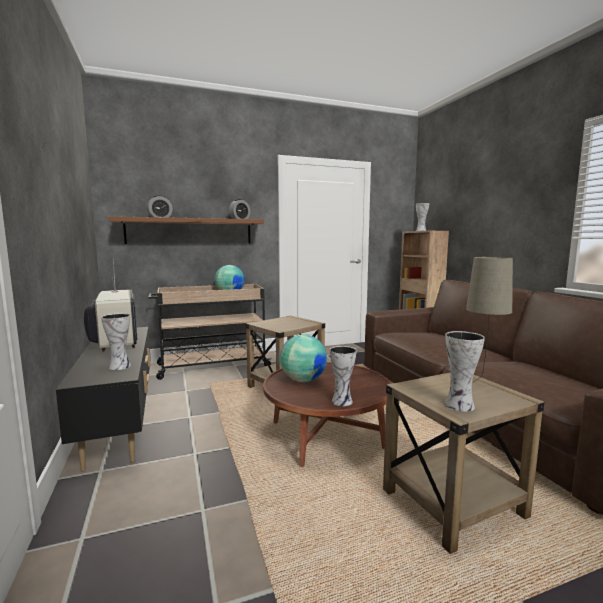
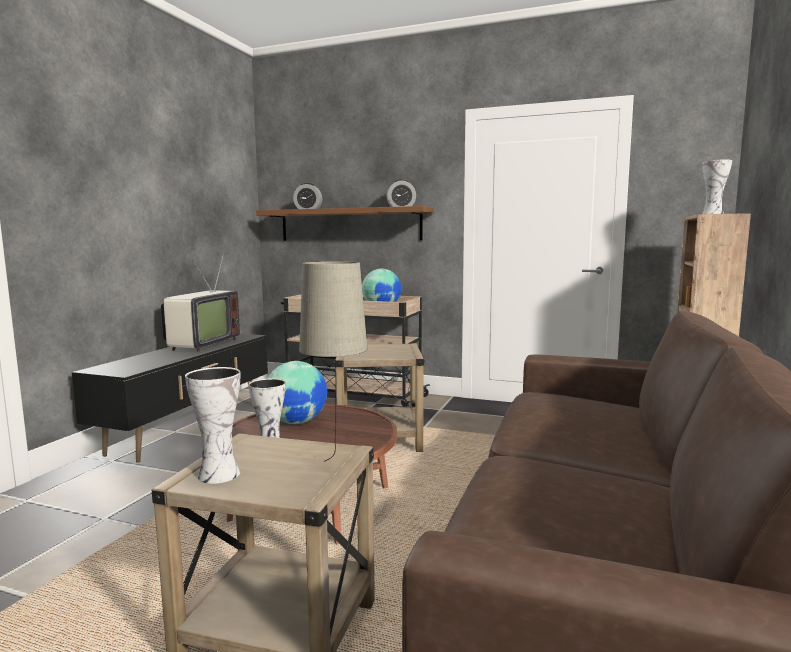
camera: 40 degrees right, 0 degrees up
vase [101,313,131,370] -> none

